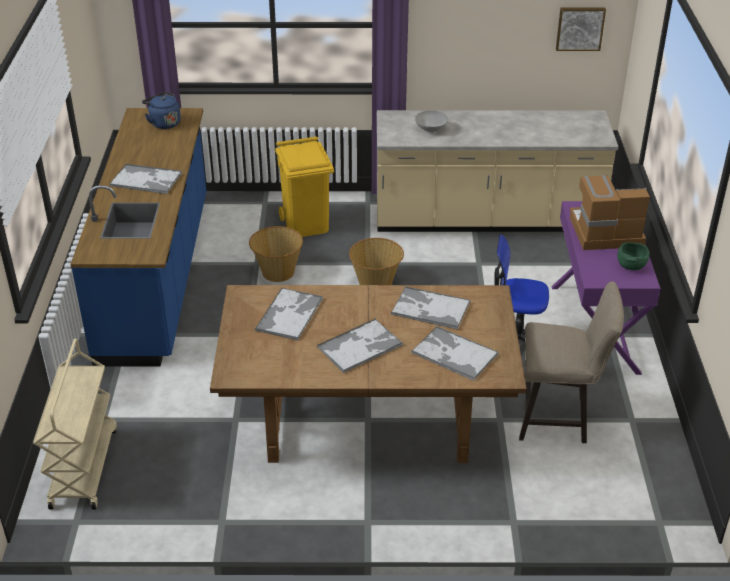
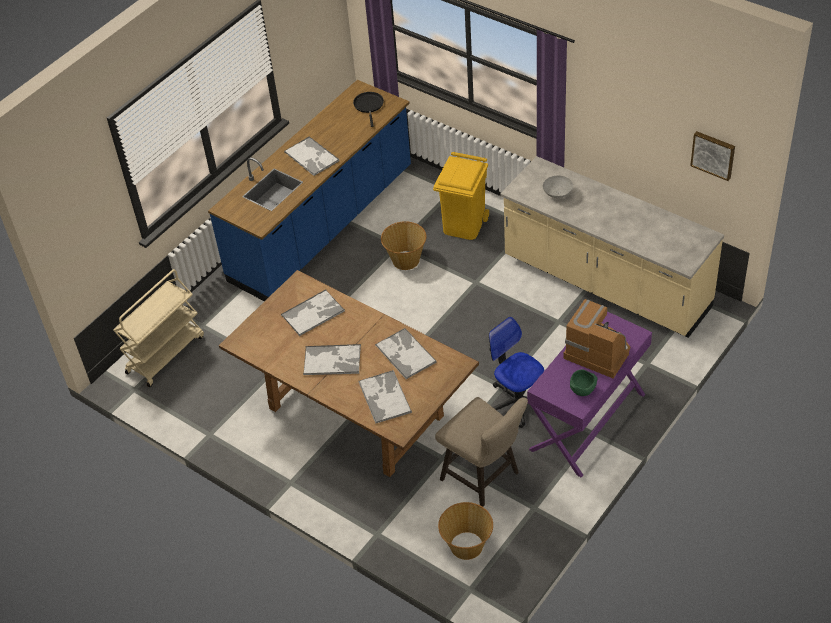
camera: 40 degrees right, 10 degrees up
blue kettle [142,92,181,129] -> black frying pan [353,92,384,127]
basket [349,238,404,285] -> basket moved to [438,502,493,560]

